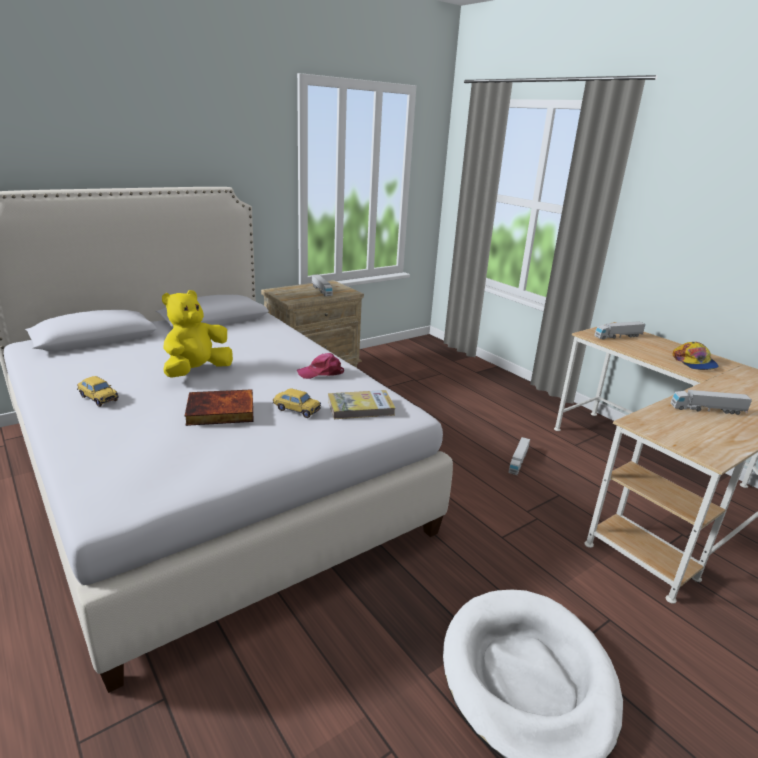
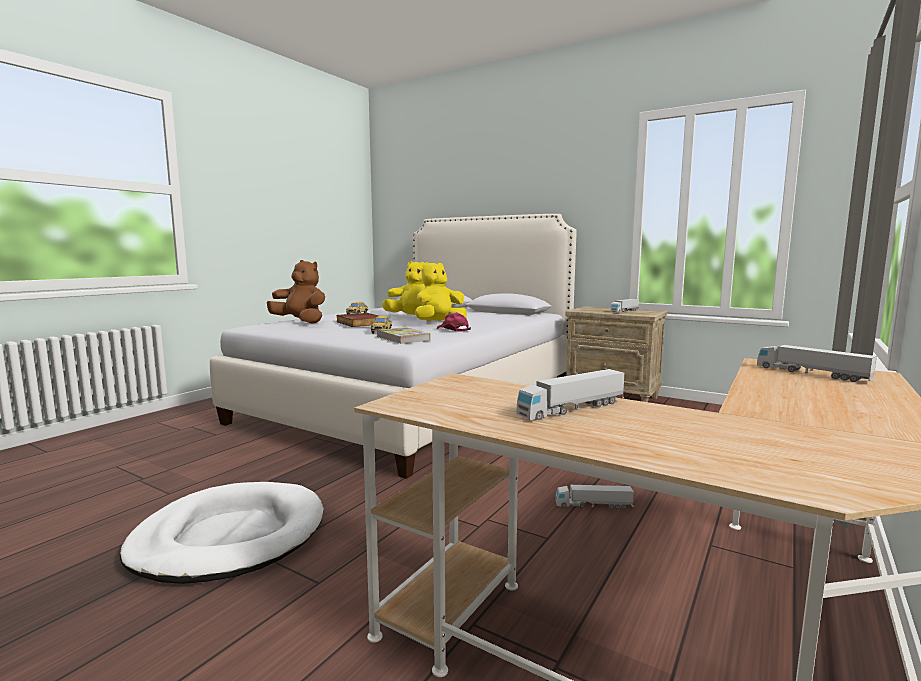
camera: 70 degrees right, 15 degrees down
toy truck [671,390,752,415] -> toy truck turned 105 degrees counterclockwise [517,369,624,420]
cap [672,342,719,370] -> none
none -> brown plush toy [267,260,325,324]
none -> yellow plush toy [415,262,467,322]

